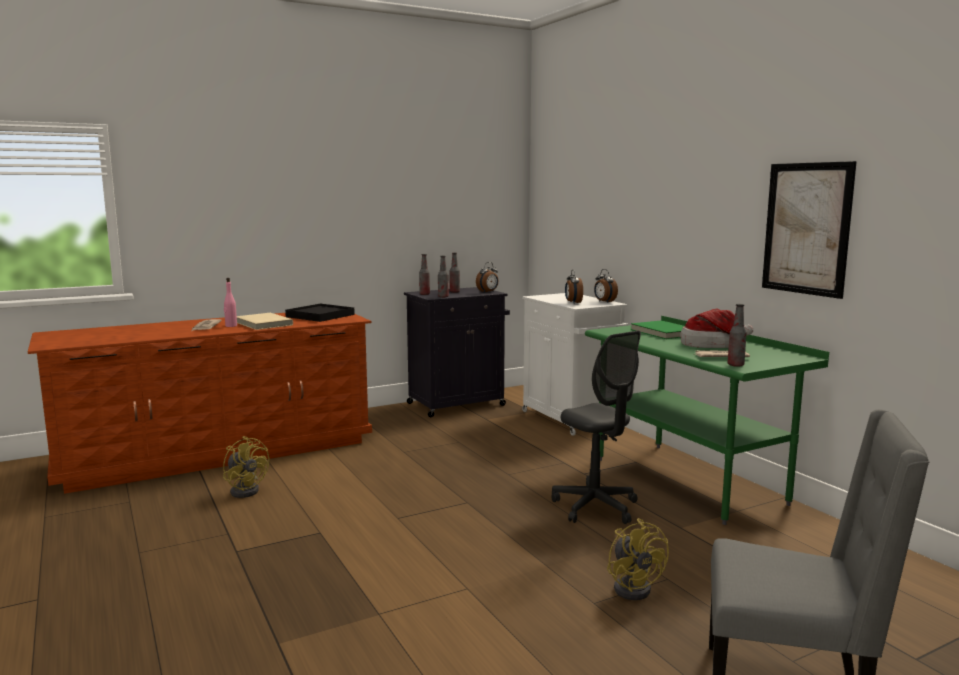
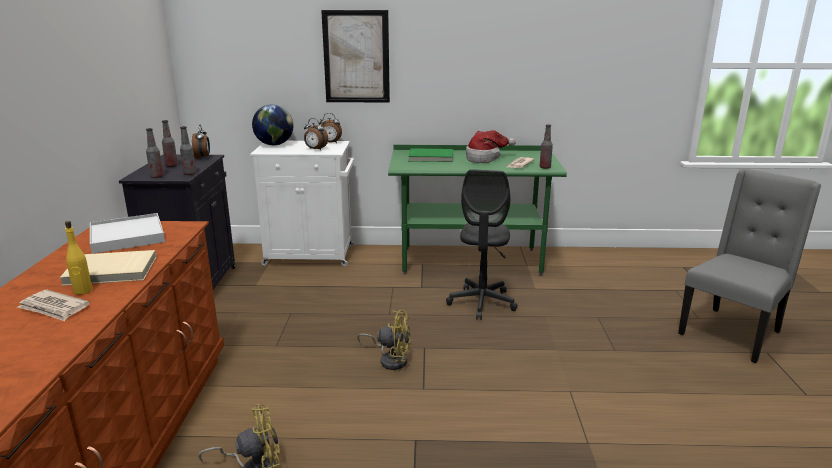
camera: 60 degrees left, 10 degrees up
pink bottle [224,278,237,327] -> yellow bottle [65,221,92,295]
black tray [285,304,355,322] -> white tray [90,213,165,254]
grey office chair [551,331,641,524] -> grey office chair turned 105 degrees clockwise [446,169,518,320]
yellow fan [607,518,669,600] -> yellow fan moved to [357,310,411,370]
picture [762,161,857,299] -> picture moved to [321,10,390,102]
none -> globe [252,104,293,145]

